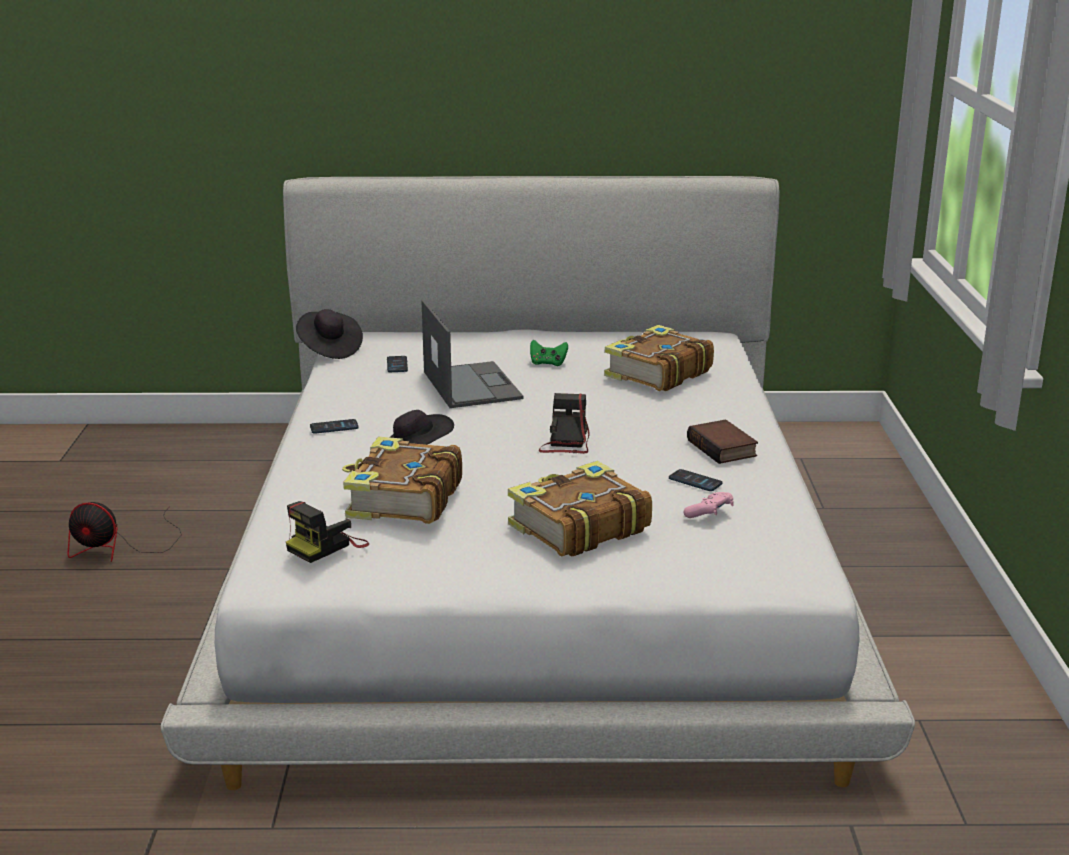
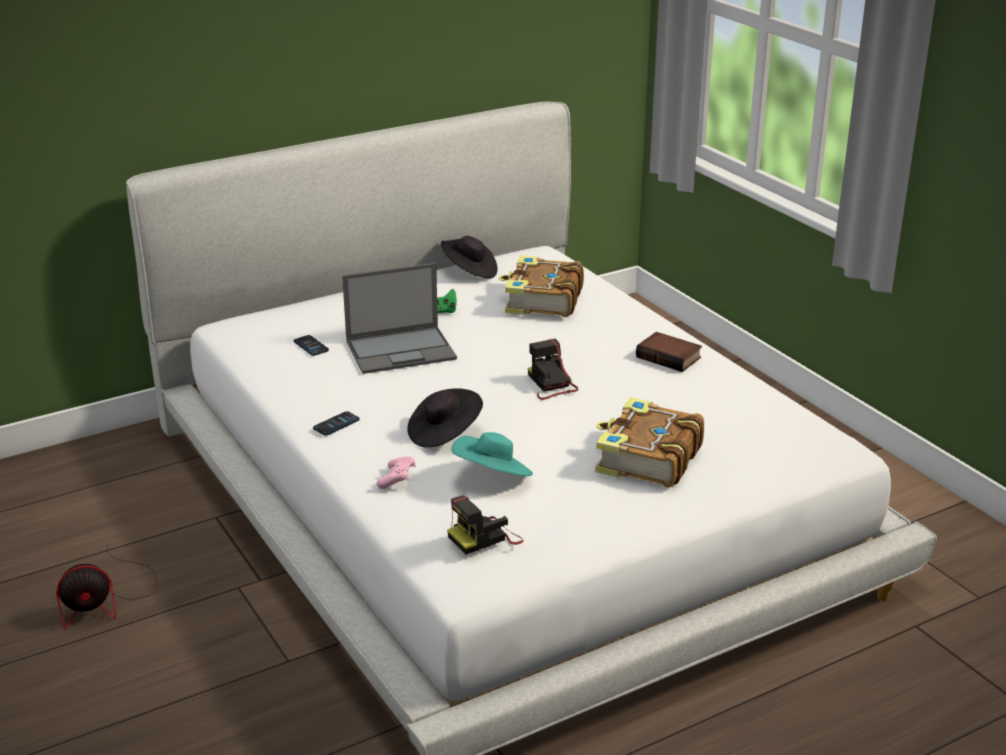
camera: 30 degrees left, 5 degrees up
camera [286,501,369,563] -> camera turned 45 degrees clockwise [447,495,523,554]
black hat [296,309,363,359] -> black hat moved to [441,236,498,278]
book [342,437,462,524] -> turquoise hat [451,432,533,476]
laptop [421,300,523,408] -> laptop turned 120 degrees clockwise [342,263,457,374]
phone [669,469,723,491] -> none
pink game controller [684,492,734,518] -> pink game controller moved to [377,456,416,489]

